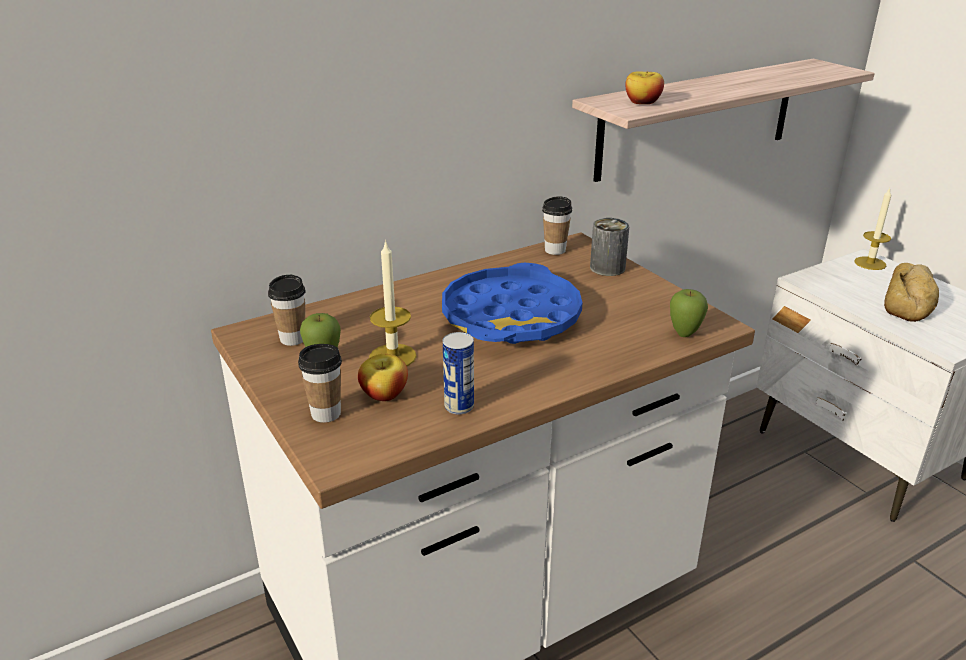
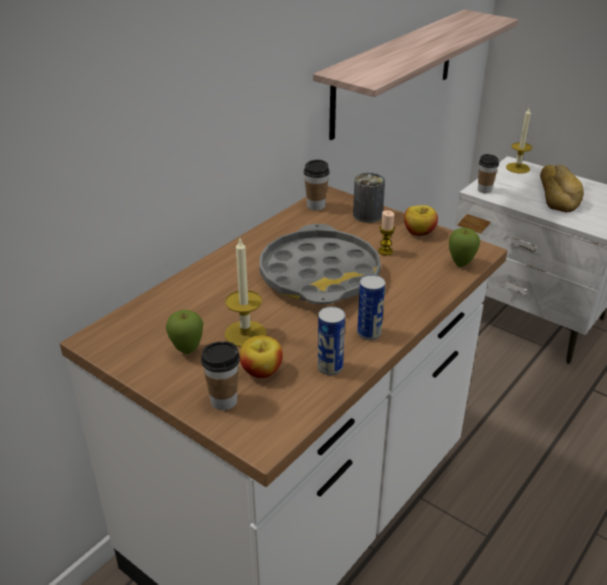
camera: 20 degrees left, 5 degrees up
cup [268,275,306,346] -> cup moved to [478,154,499,193]
blue tray [442,263,583,344] -> grey tray [259,224,381,304]
apple [626,71,664,104] -> apple moved to [404,205,438,236]
none -> can [357,275,385,340]
none -> candle [378,210,395,255]

